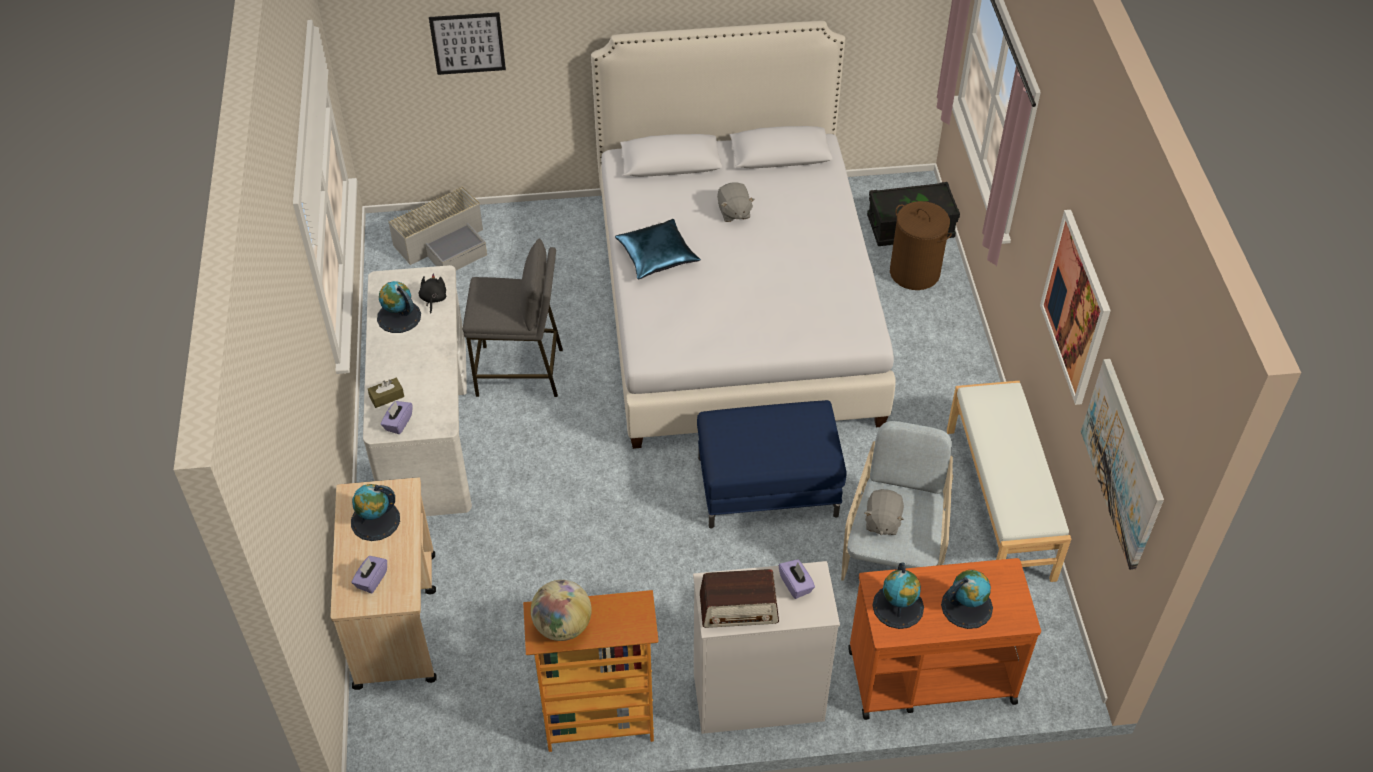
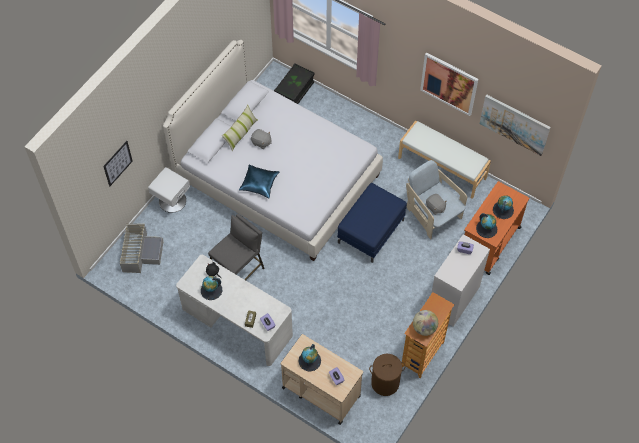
camera: 50 degrees left, 10 degrees up
radio [700,569,779,628] -> none
brown laundry basket [890,201,952,290] -> brown laundry basket moved to [369,354,405,396]
none -> white nightstand [148,167,190,213]
none -> pillow [222,105,258,151]

